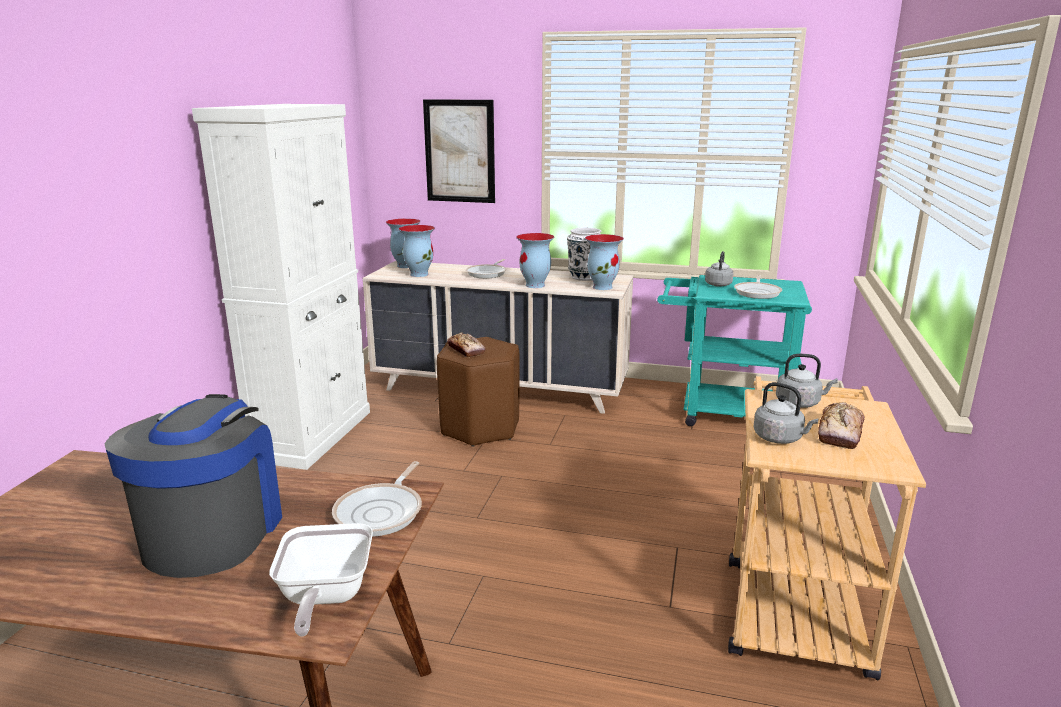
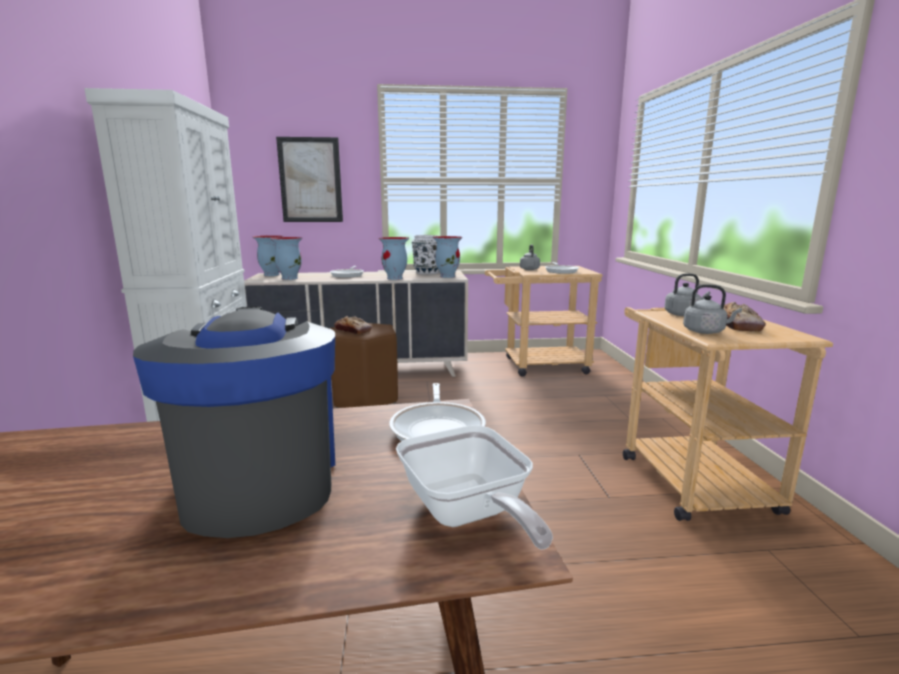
camera: 20 degrees left, 5 degrees down
turquoise cart [657,275,812,426] -> beige cart [485,266,603,377]

